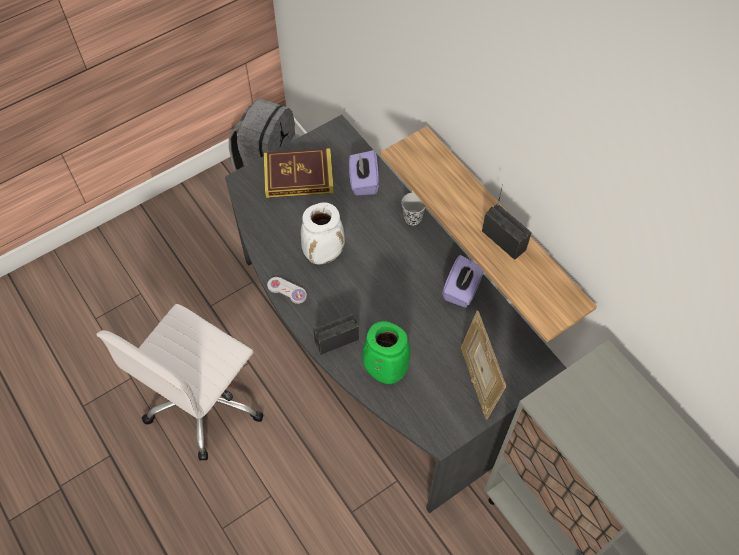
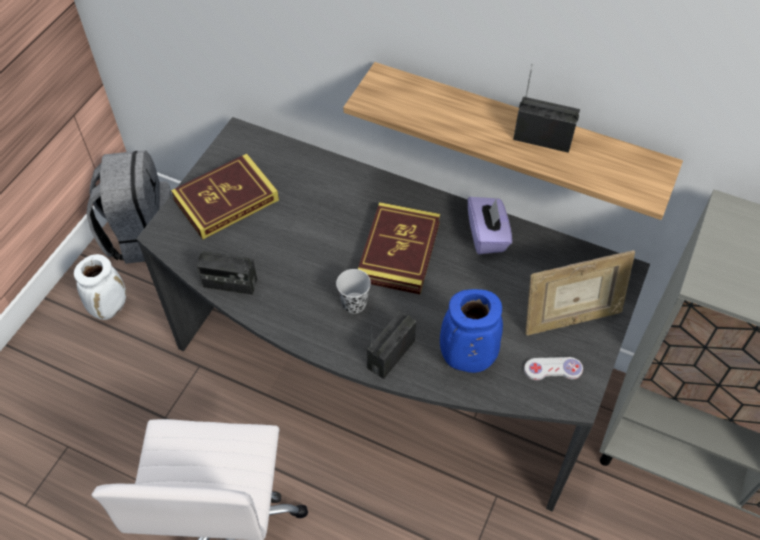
camera: 30 degrees left, 5 degrees down
white game controller [267,277,307,304] -> white game controller moved to [524,357,583,380]
white vase [301,203,345,265] -> white vase moved to [74,254,126,320]
purple tissue box [349,150,379,195] -> none
green vase [362,321,410,384] -> blue vase [440,289,503,373]
black cup [401,192,426,225] -> black cup moved to [336,269,371,313]
picture frame [461,311,506,420] -> picture frame turned 60 degrees counterclockwise [525,250,635,336]
none -> radio [197,246,257,295]
none -> book [358,202,440,294]

